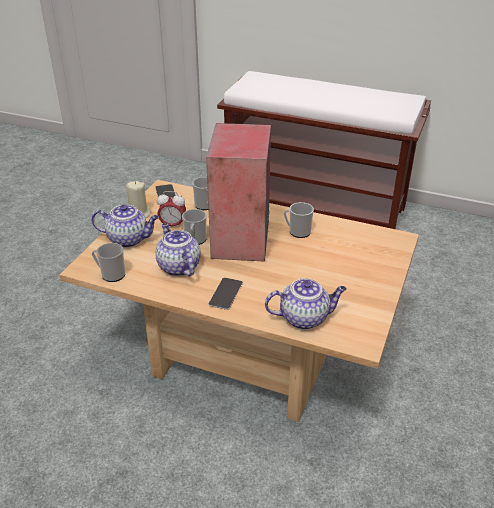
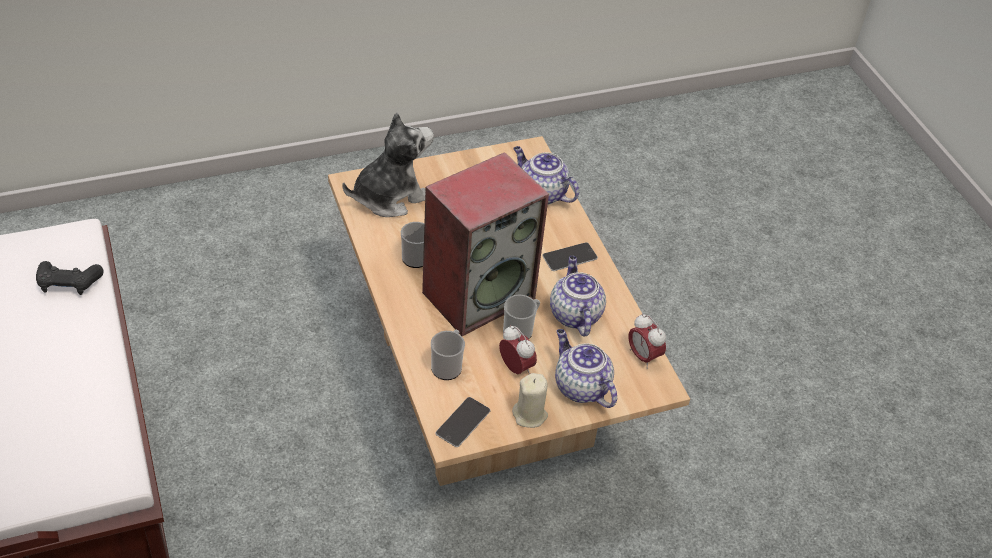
camera: 135 degrees left, 10 degrees up
mug [92,243,126,282] -> alarm clock [629,314,666,369]
teapot [155,223,201,276] -> teapot turned 150 degrees clockwise [550,256,606,336]
none -> black game controller [36,261,104,295]
none -> plush toy [342,113,434,217]

